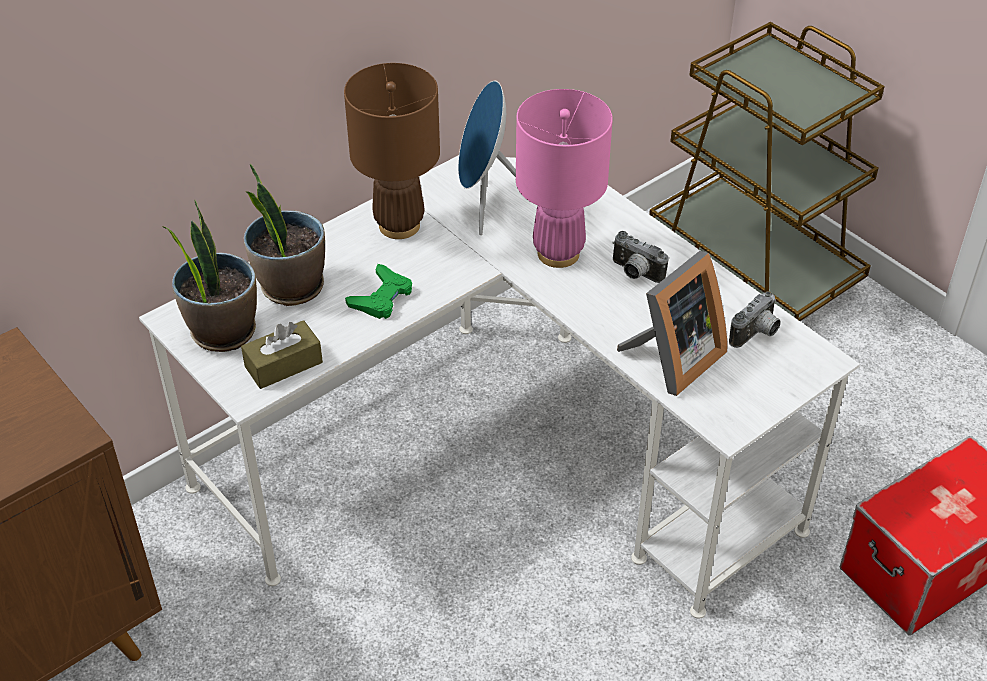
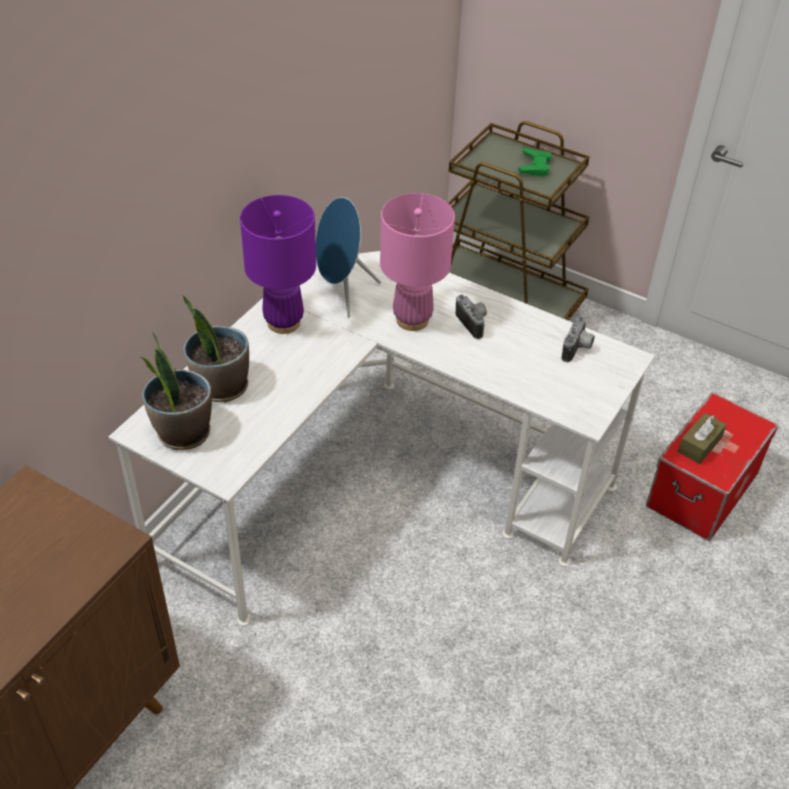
camera: 20 degrees left, 0 degrees up
brown tissue box [241,320,323,389] -> brown tissue box moved to [678,413,727,464]
brown table lamp [344,63,440,239] -> purple table lamp [240,195,316,334]
green game controller [345,264,412,319] -> green game controller moved to [518,147,552,177]
camera [612,231,669,283] -> camera turned 135 degrees counterclockwise [456,295,487,339]
picture frame [617,251,727,396] -> none

